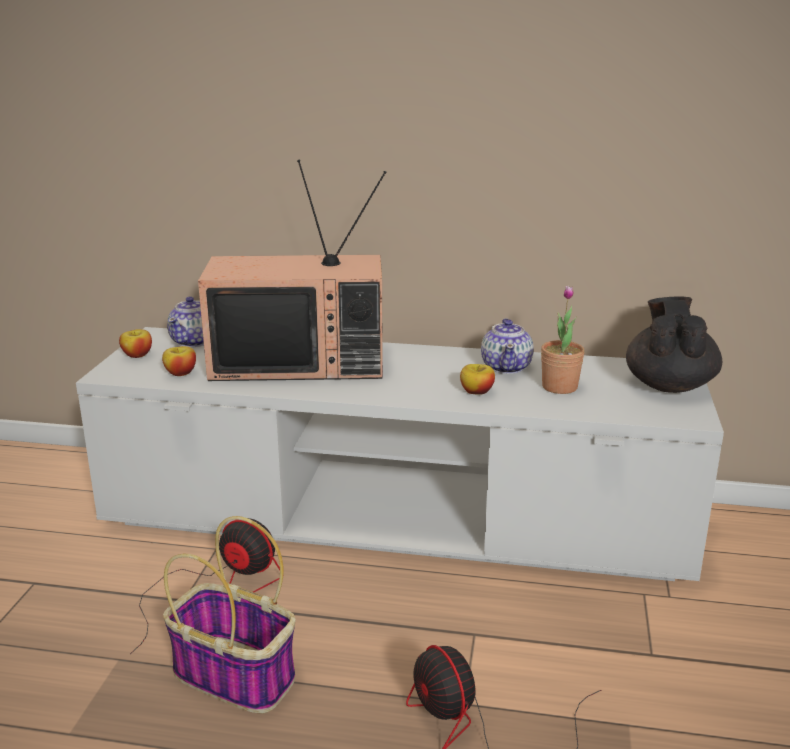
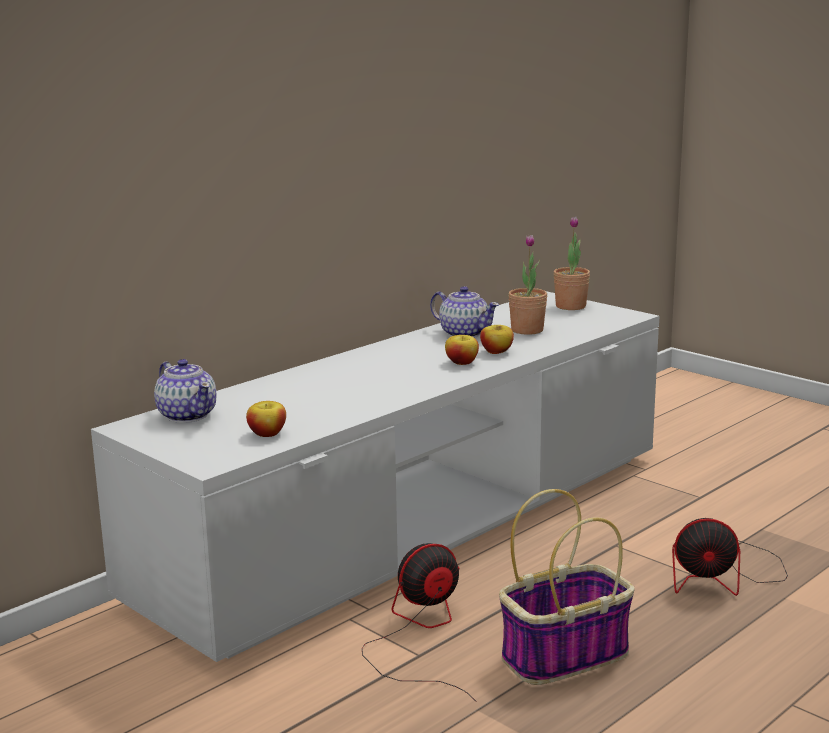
camera: 55 degrees left, 5 degrees down
apple [119,329,152,358] -> apple moved to [445,335,479,365]
television [198,160,387,381] -> none
black teapot [626,296,722,393] -> potted plant [553,217,590,310]

